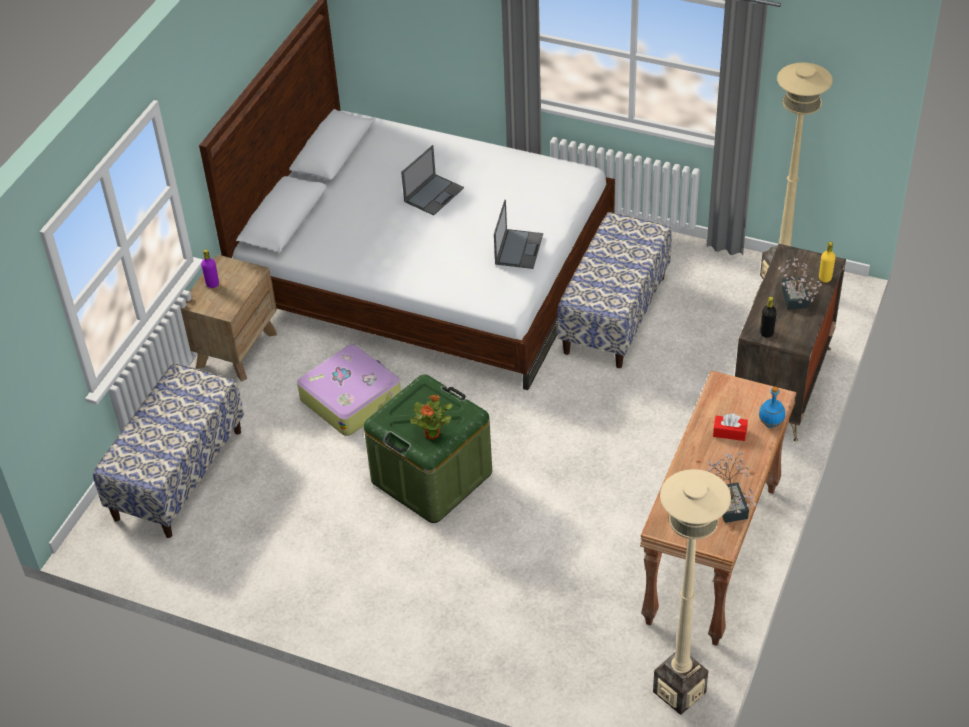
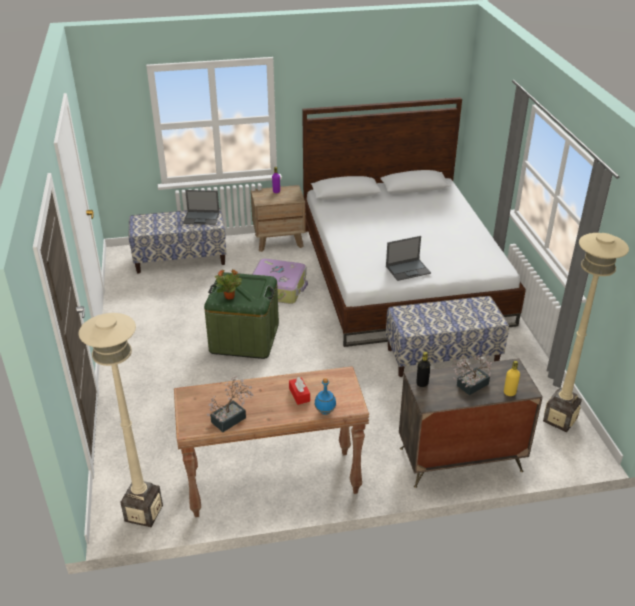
camera: 55 degrees right, 10 degrees down
laptop [401,145,464,215] -> laptop moved to [183,190,220,225]

